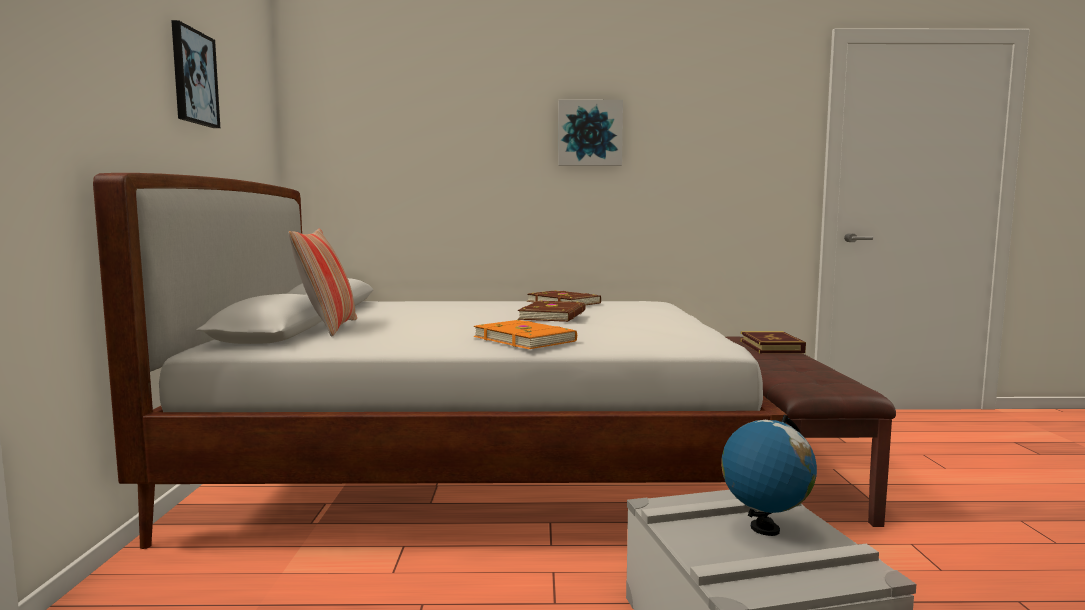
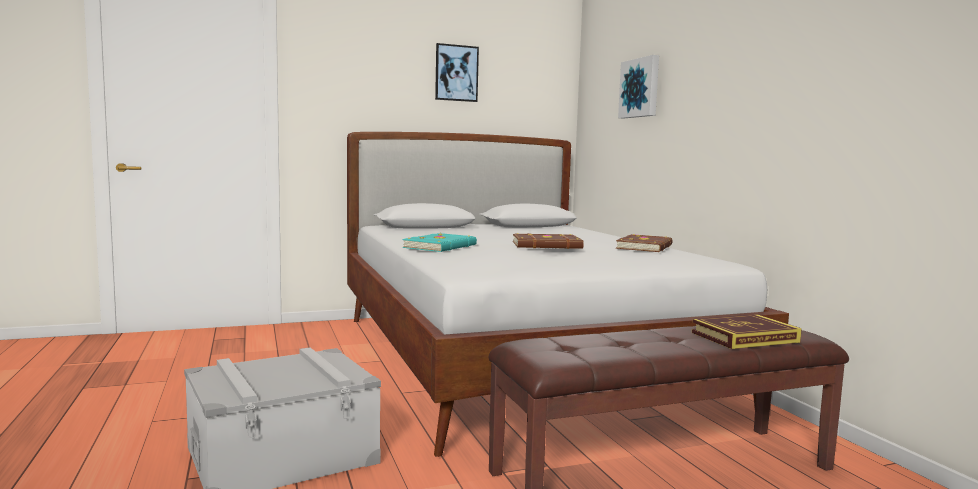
camera: 70 degrees right, 0 degrees up
pillow [288,229,357,337] -> none
orange book [474,320,577,349] -> turquoise book [402,233,477,252]
picture [558,100,623,166] -> picture moved to [618,55,659,119]
globe [721,415,817,536] -> none

